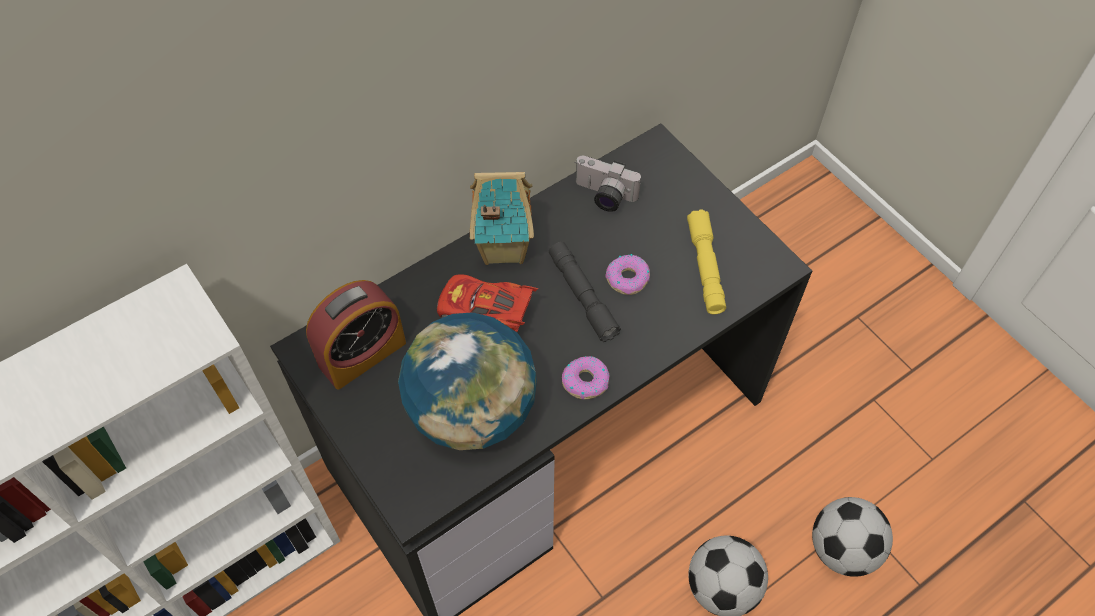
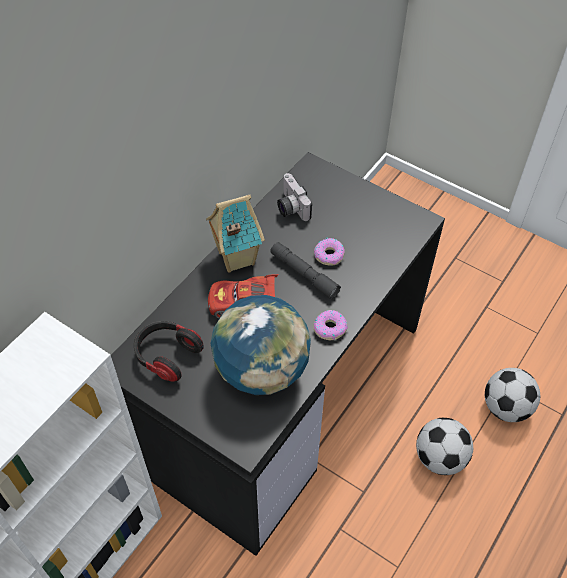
camera: 20 degrees left, 5 degrees down
alarm clock [306,280,406,390] -> headphones [134,321,204,382]
camera [576,156,641,212] -> camera turned 60 degrees clockwise [277,173,312,221]
yellow flashlight [687,209,726,314] -> none

